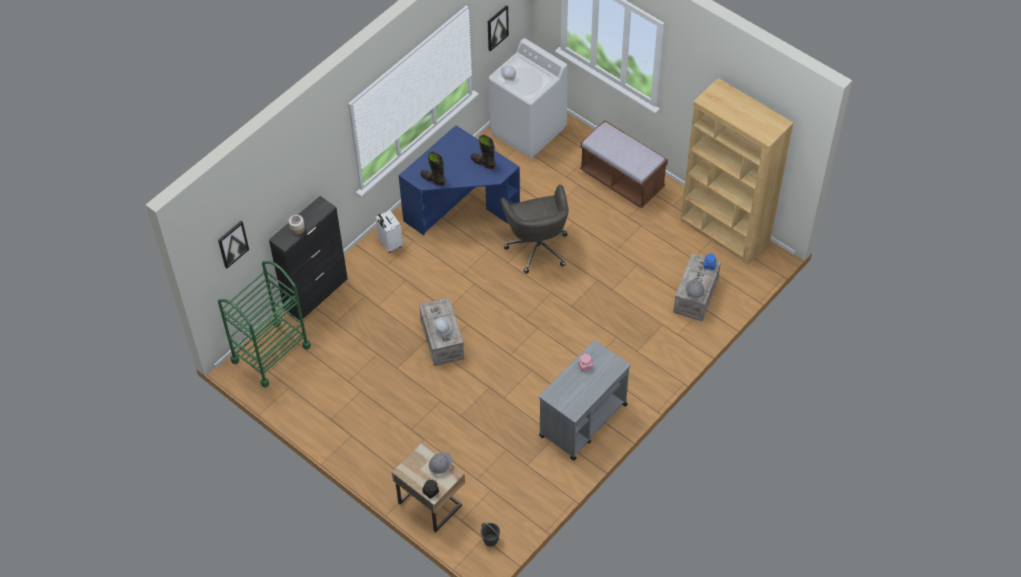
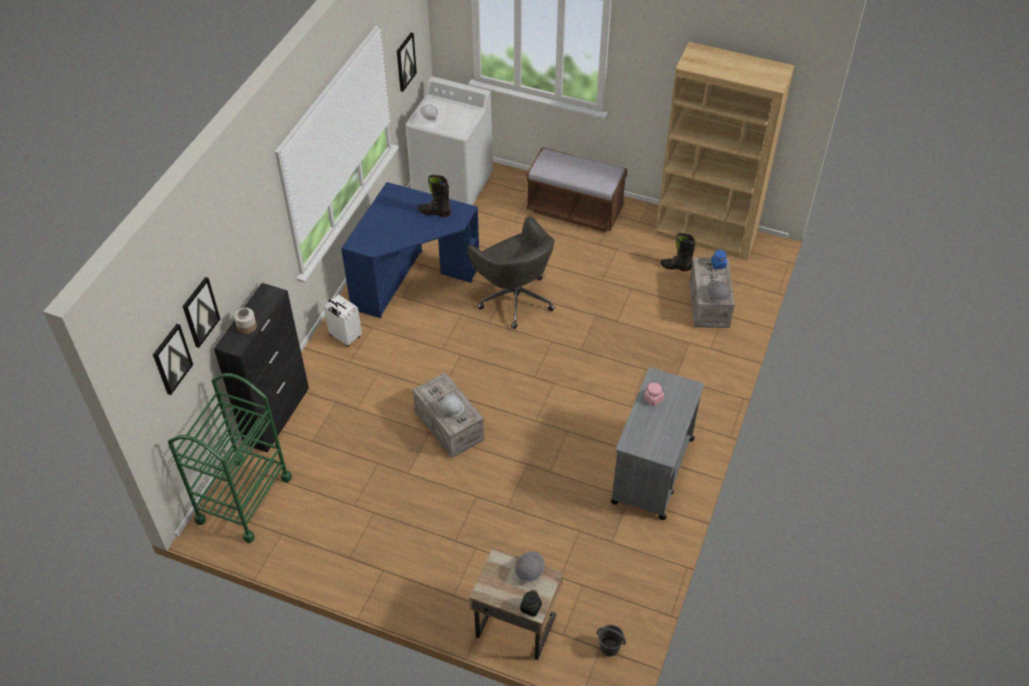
camera: 20 degrees left, 5 degrees down
black boot [420,152,446,186] -> black boot moved to [660,233,695,272]
none -> picture [183,277,220,348]

